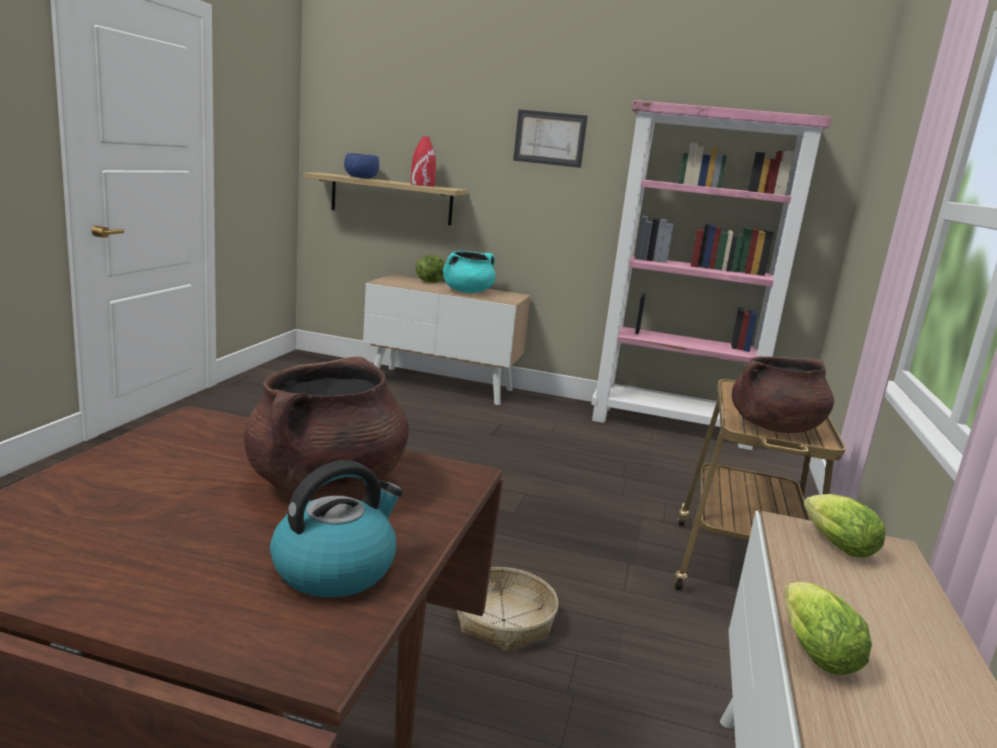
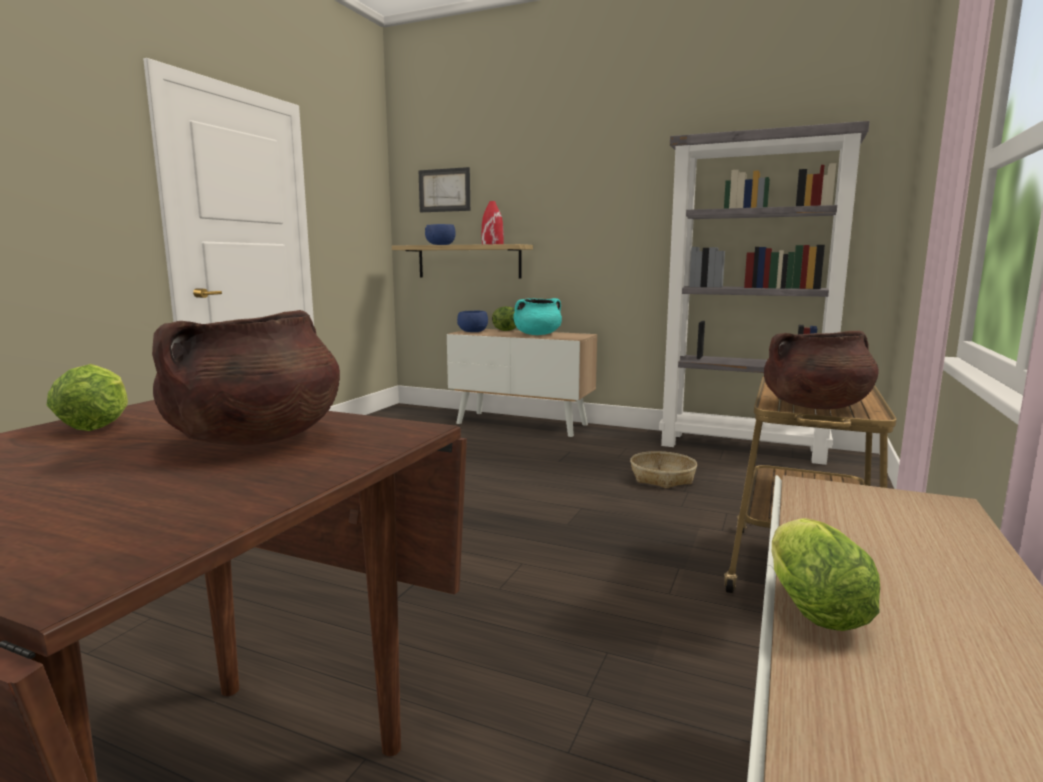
camera: 10 degrees right, 5 degrees down
kettle [270,460,403,597] -> none
basket [456,567,559,652] -> basket moved to [630,451,697,489]
picture [513,109,588,168] -> picture moved to [419,167,470,212]
pink bookcase [591,100,832,450] -> grey bookcase [659,121,870,465]
lettuce [803,494,886,557] -> lettuce moved to [47,364,128,431]
none -> blue bowl [457,311,488,332]

